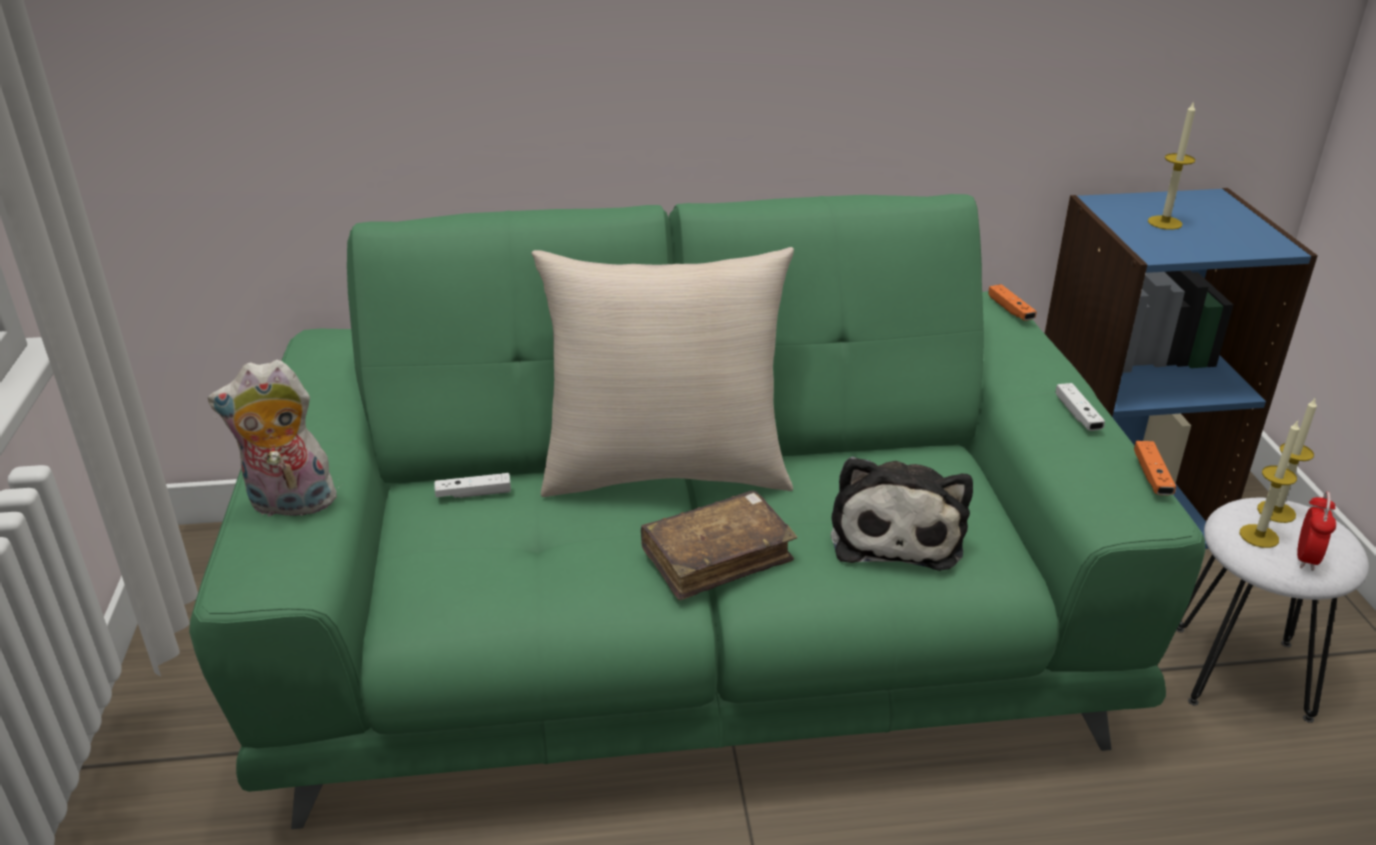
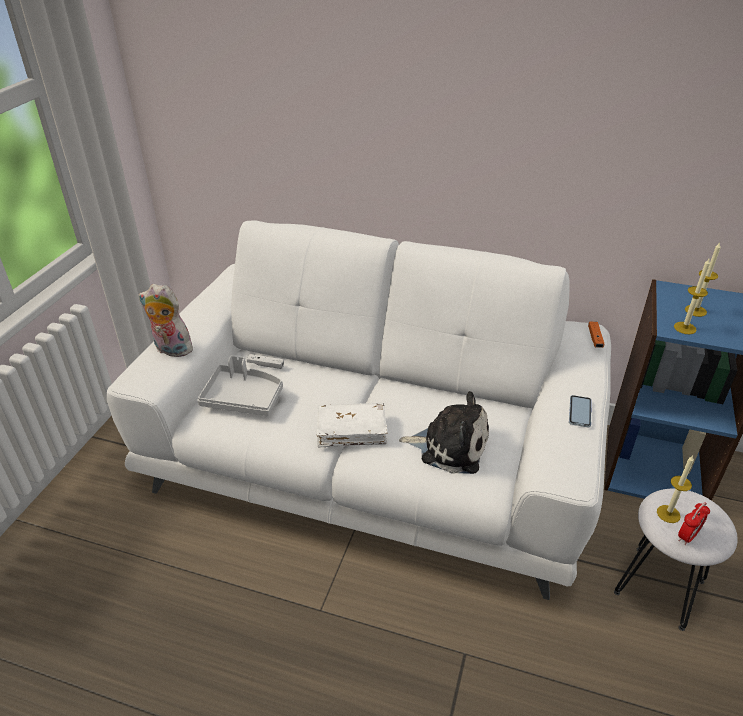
camera: 25 degrees right, 5 degrees up
green sofa [189,194,1205,829] -> white sofa [107,221,611,600]
beige pillow [531,247,794,497] -> none
brown book [641,490,797,601] -> white book [317,402,388,447]
plush toy [831,456,973,571] -> plush toy turned 105 degrees counterclockwise [399,391,489,474]
white game controller [1056,383,1105,431] -> phone [569,395,592,427]
orange game controller [1134,441,1176,495] -> none
candle [1257,398,1317,523] -> candle moved to [674,259,710,334]
none -> grey tray [197,355,283,416]

